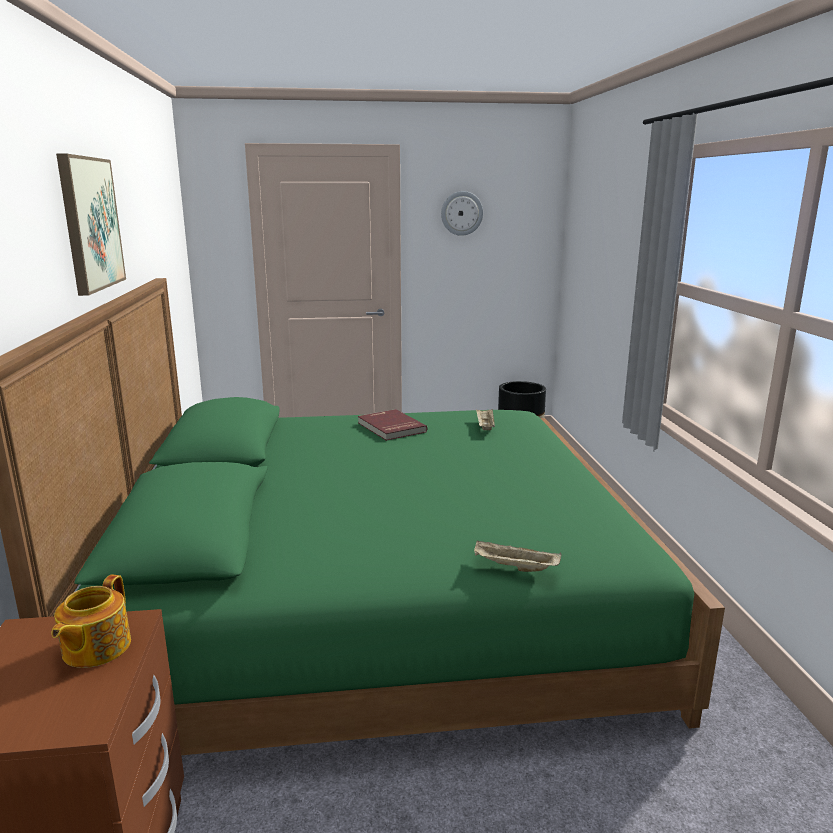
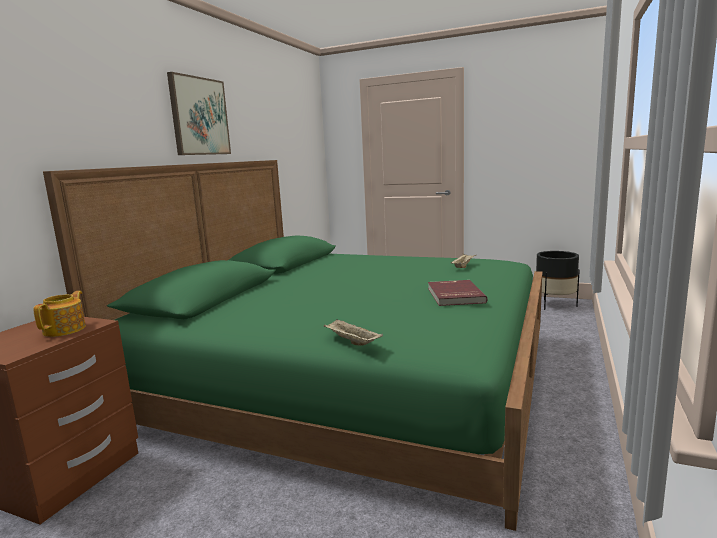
camera: 30 degrees right, 5 degrees down
teapot [51,574,131,668] -> teapot turned 150 degrees clockwise [33,291,86,337]
red book [358,409,427,441] -> red book moved to [428,280,488,306]
wall clock [441,191,483,236] -> none

